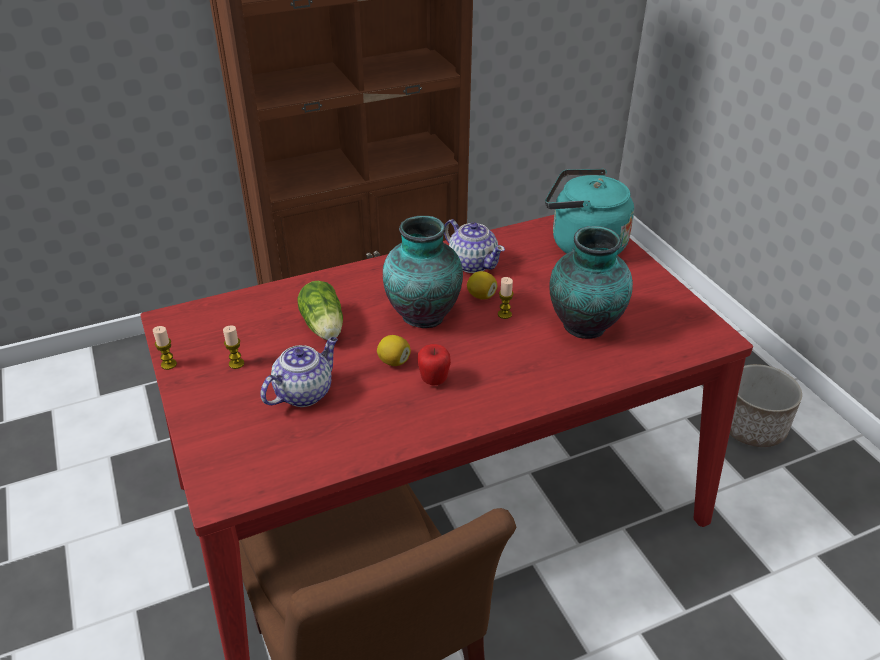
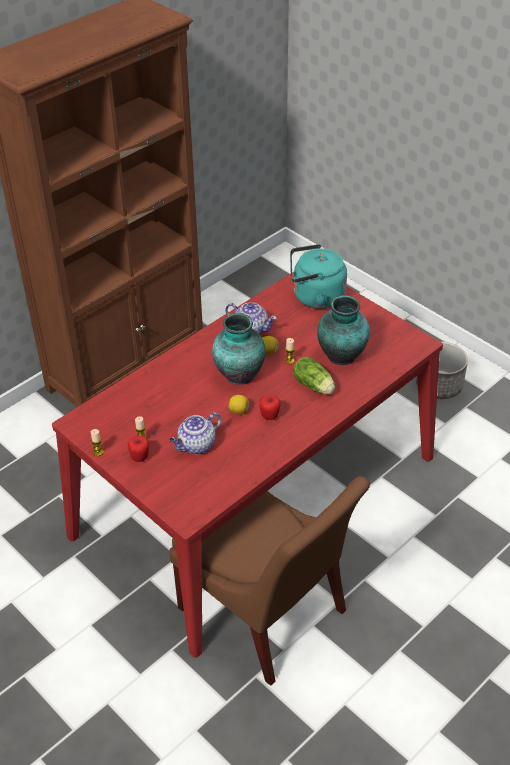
camera: 20 degrees left, 5 degrees up
teapot [260,337,338,407] -> teapot turned 150 degrees counterclockwise [169,412,222,454]
lettuce [297,281,343,340] -> lettuce moved to [293,357,335,394]
none -> apple [128,435,149,462]

